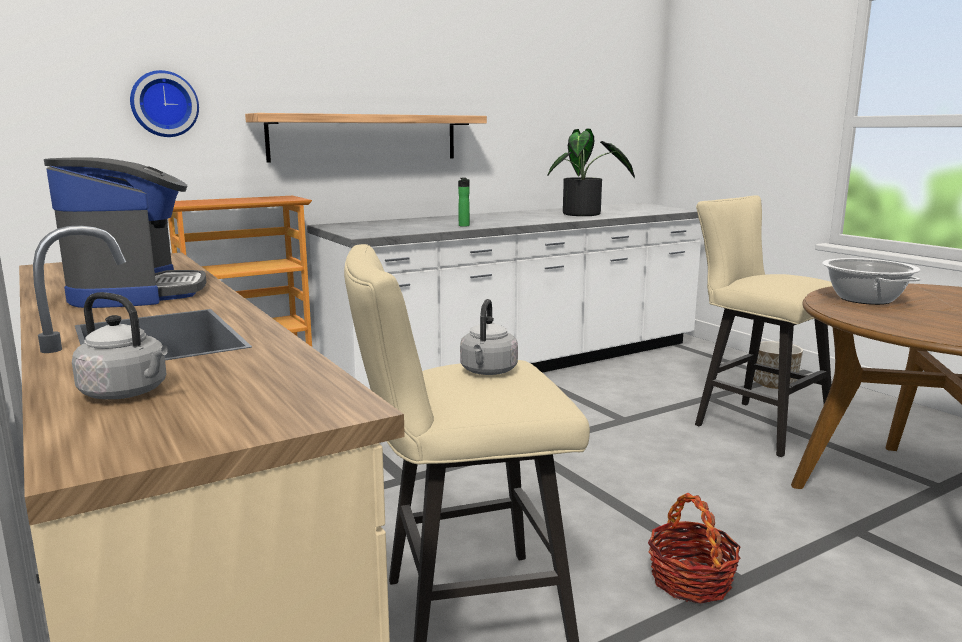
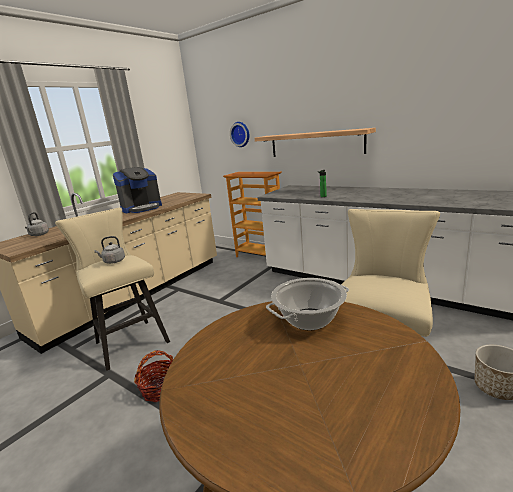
camera: 70 degrees right, 5 degrees up
potted plant [547,129,635,216] -> none

